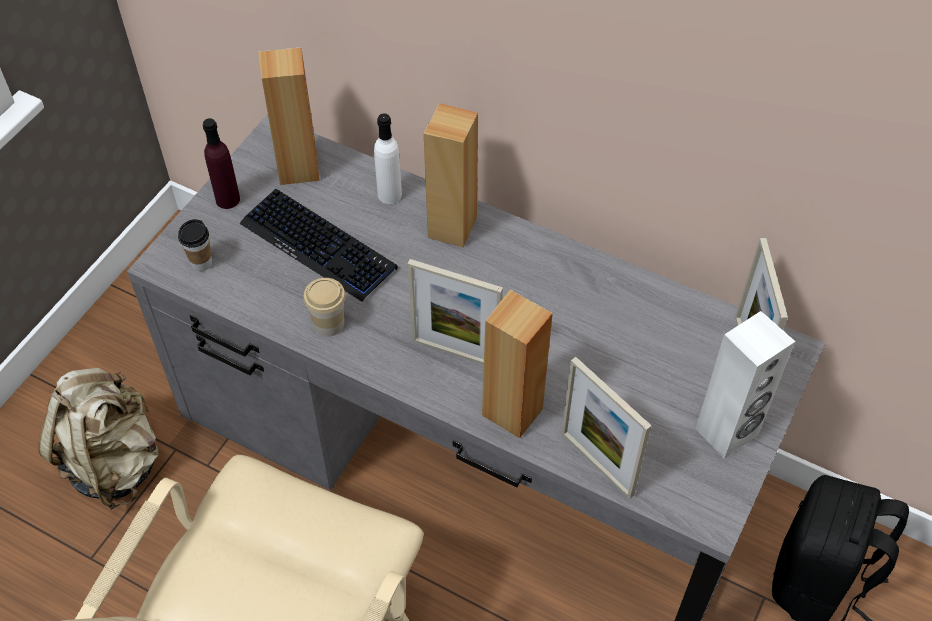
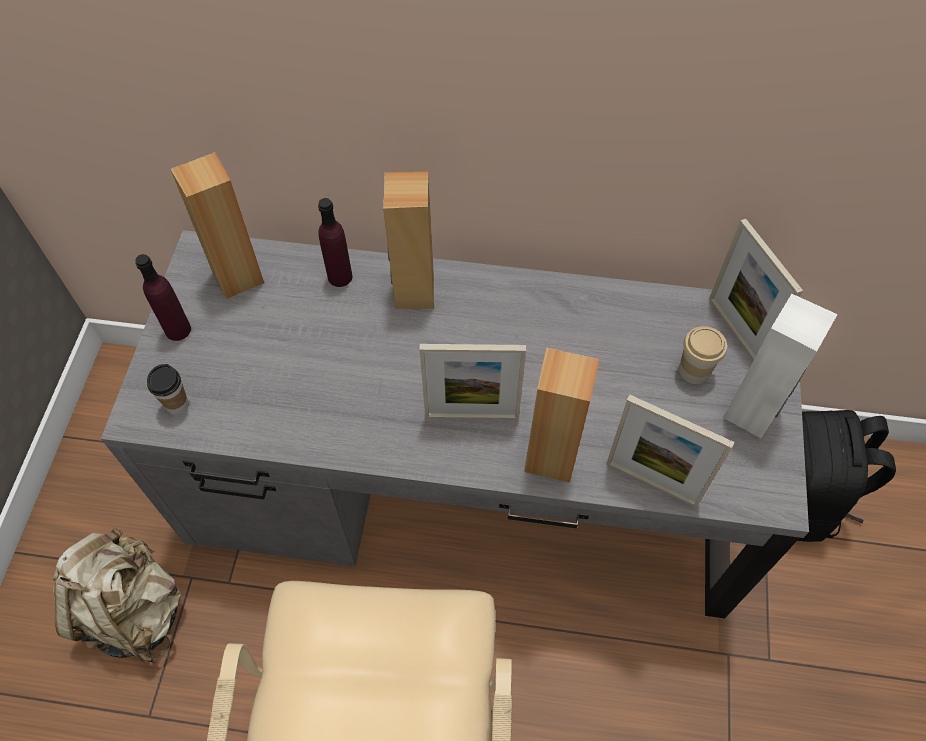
camera: 20 degrees left, 5 degrees up
keyboard [240,189,398,302] -> none
cup [303,278,346,337] -> cup moved to [679,326,727,384]
white bottle [374,113,402,204] -> purple bottle [318,198,353,287]

